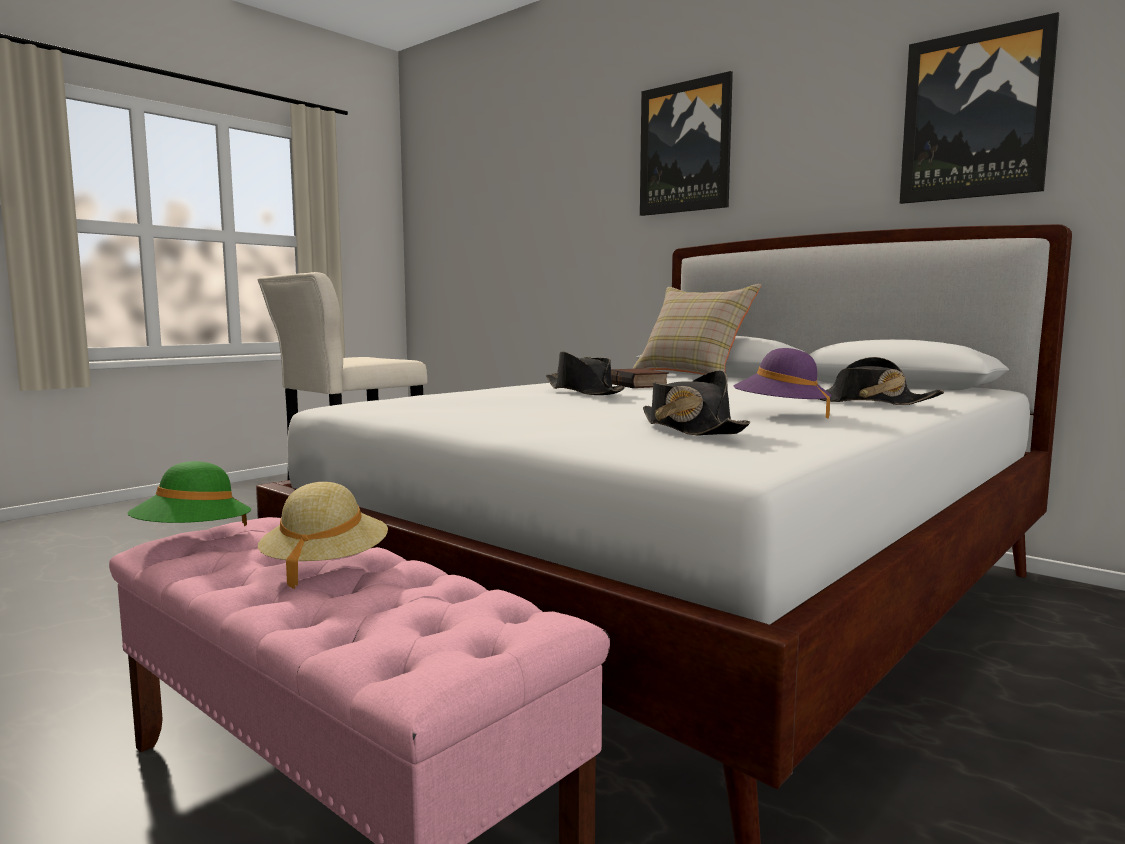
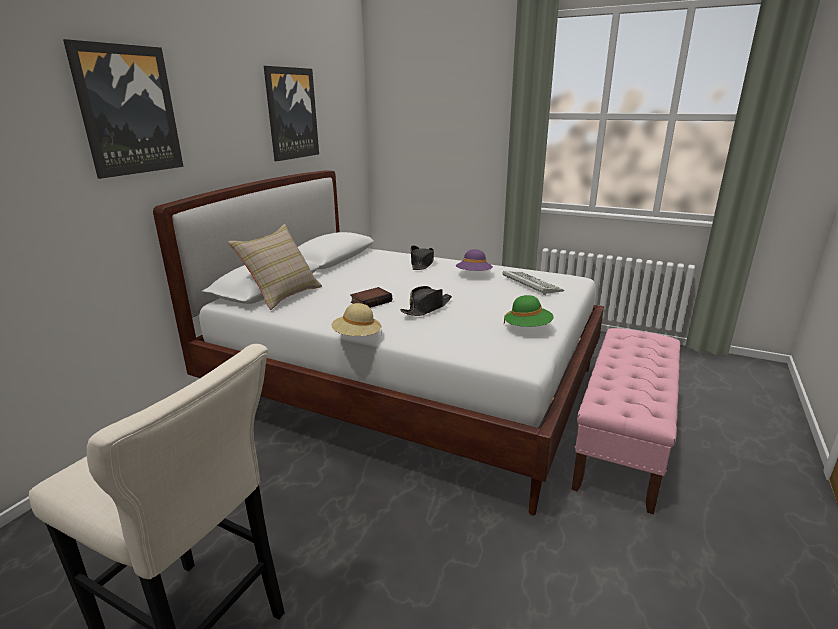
camera: 105 degrees left, 15 degrees up
green hat [127,461,251,526] -> green hat moved to [504,295,554,327]
beige hat [258,482,388,589] -> beige hat moved to [331,303,382,336]
black hat [643,370,750,435] -> keyboard [503,271,564,295]

